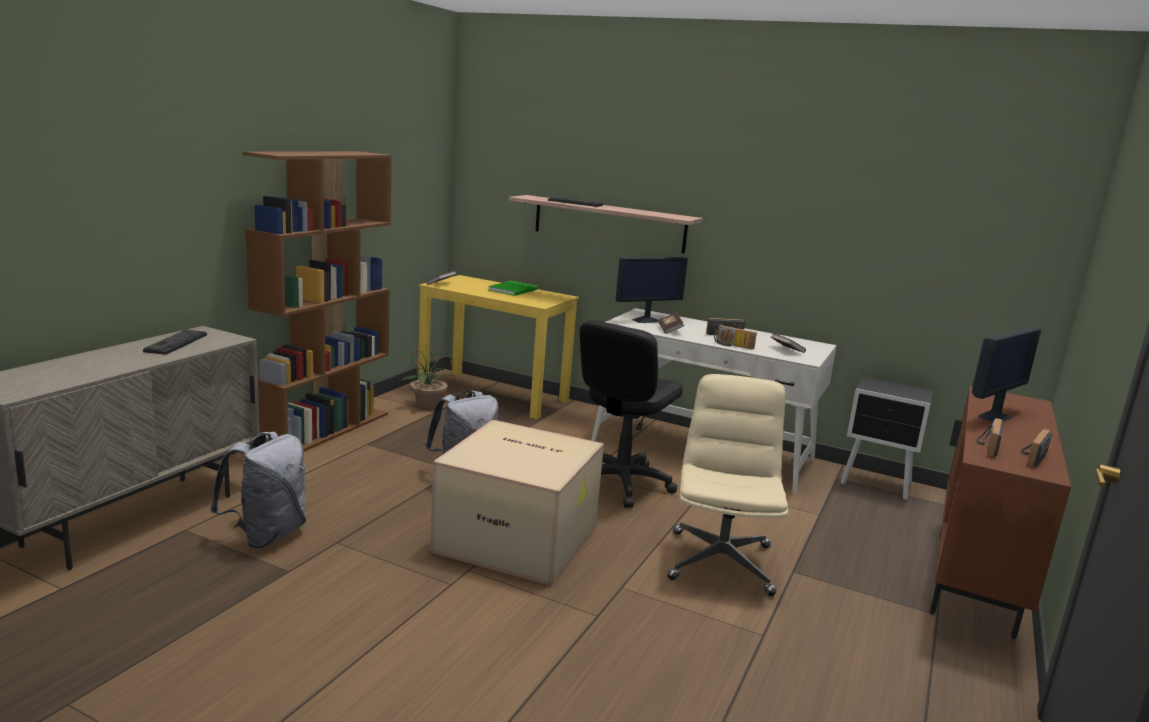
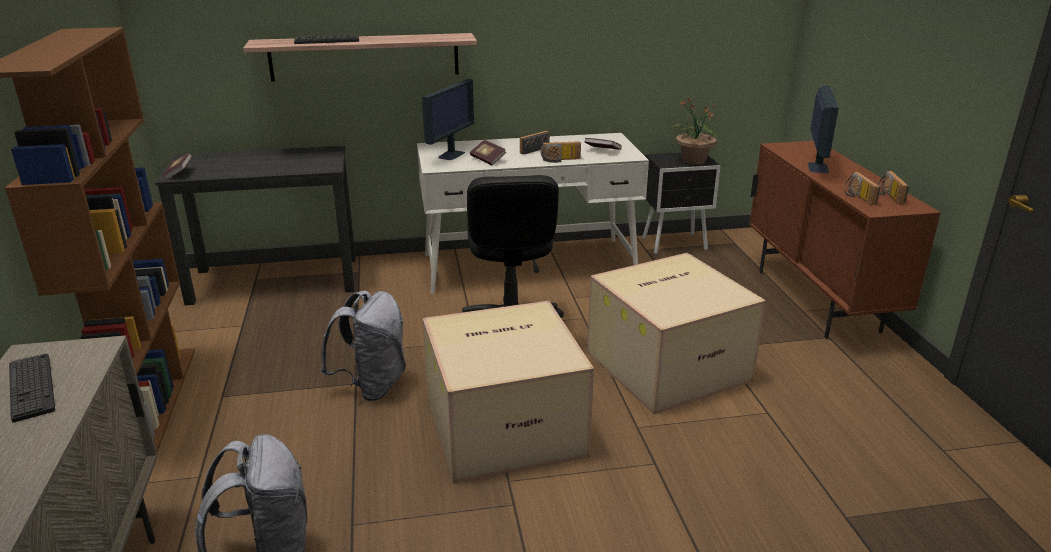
camera: 35 degrees left, 10 degrees up
potted plant [401,346,453,409] -> potted plant moved to [671,98,717,164]
yellow desk [418,275,579,419] -> black desk [155,146,356,306]
green book [488,281,538,296] -> none
beige office chair [667,374,788,596] -> cardboard box [587,253,766,414]

